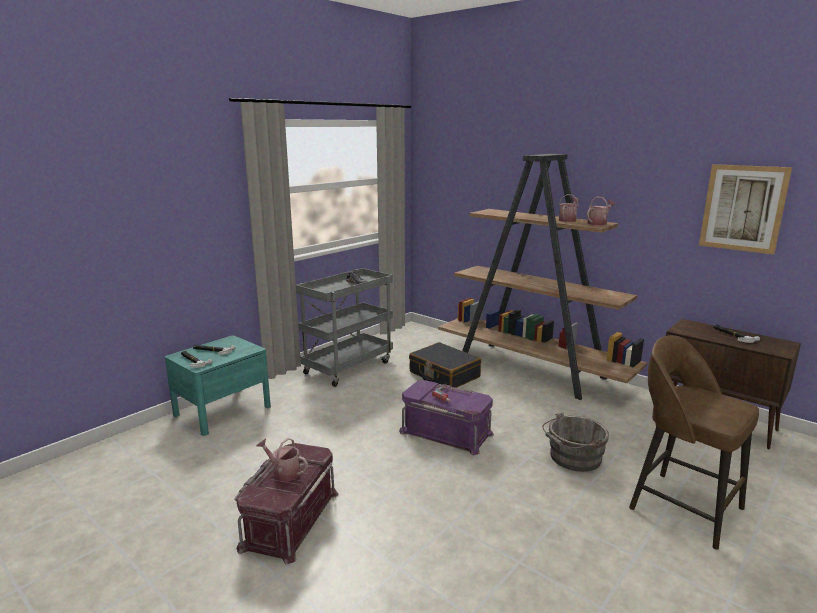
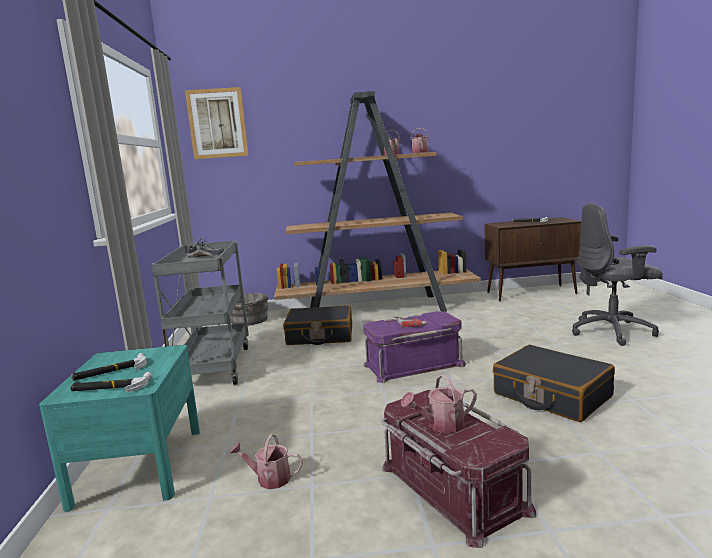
camera: 45 degrees left, 5 degrees down
grey bucket [542,412,609,472] -> grey bucket moved to [230,293,268,326]
brown stool [629,335,759,550] -> grey office chair [572,203,663,346]
picture [699,164,792,255] -> picture moved to [185,87,249,159]
none -> watering can [230,434,303,489]
none -> black suitcase [493,345,615,422]

